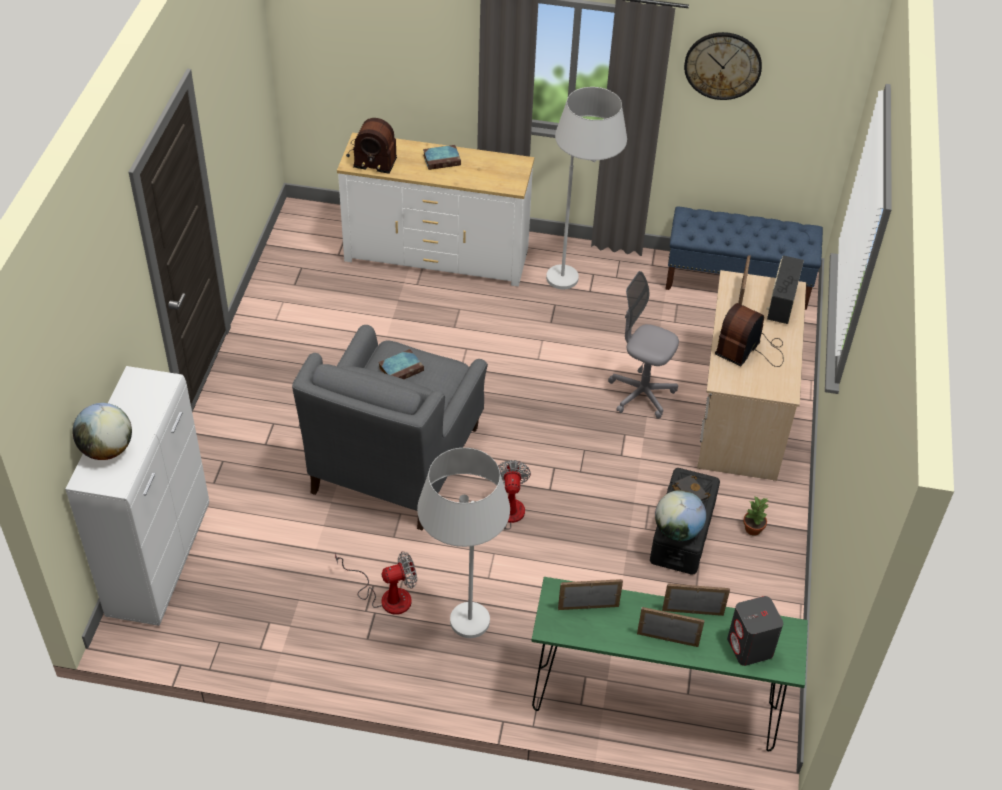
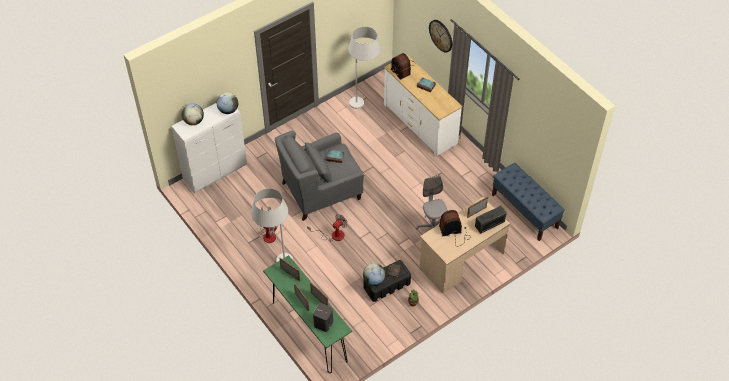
camera: 45 degrees right, 5 degrees up
white floor lamp [546,87,627,289] -> white floor lamp moved to [348,27,381,109]
wall clock [684,32,762,100] -> wall clock moved to [429,20,452,53]
none -> globe [217,92,238,114]

